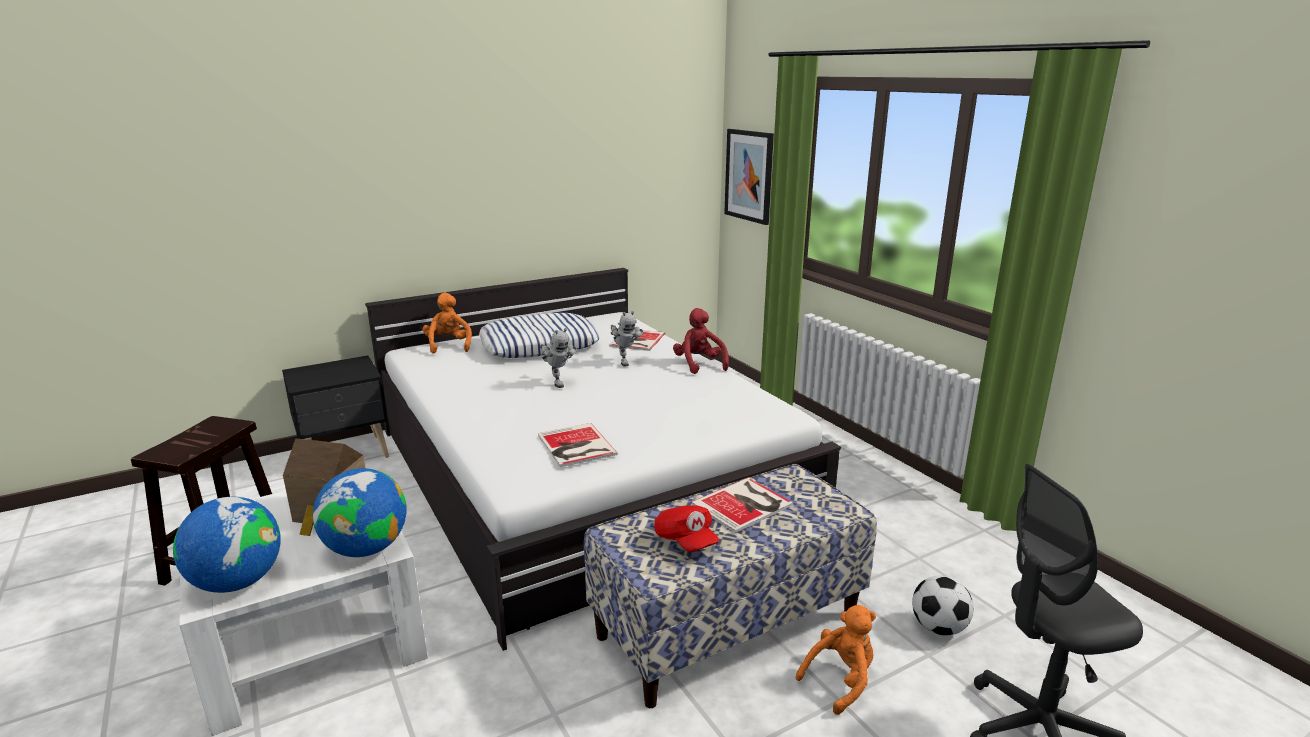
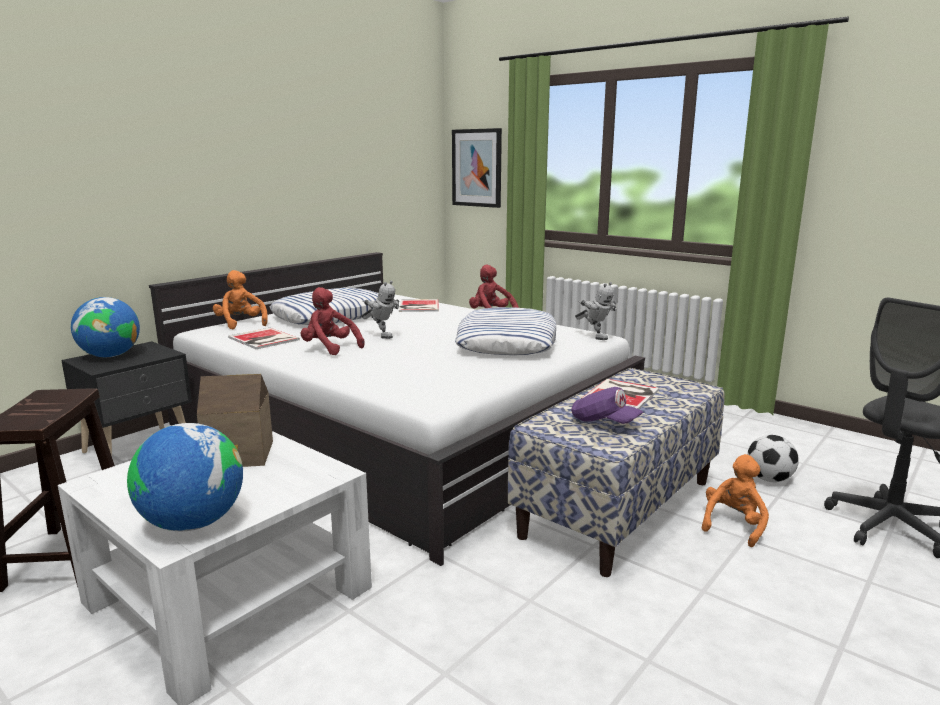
camera: 20 degrees left, 5 degrees down
globe [313,468,407,557] -> globe moved to [71,297,140,357]
book [538,423,618,467] -> book moved to [228,328,300,349]
toy robot [611,311,644,366] -> toy robot moved to [575,282,617,340]
red cap [654,505,719,552] -> purple cap [571,387,643,424]
none -> red plush toy [301,287,365,355]
none -> pillow [455,307,556,355]

